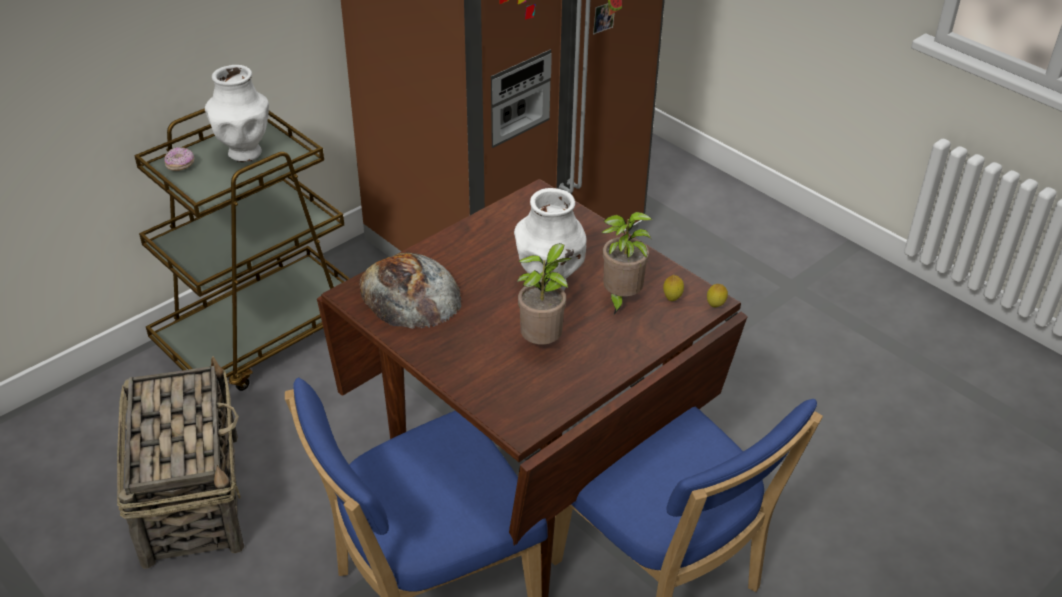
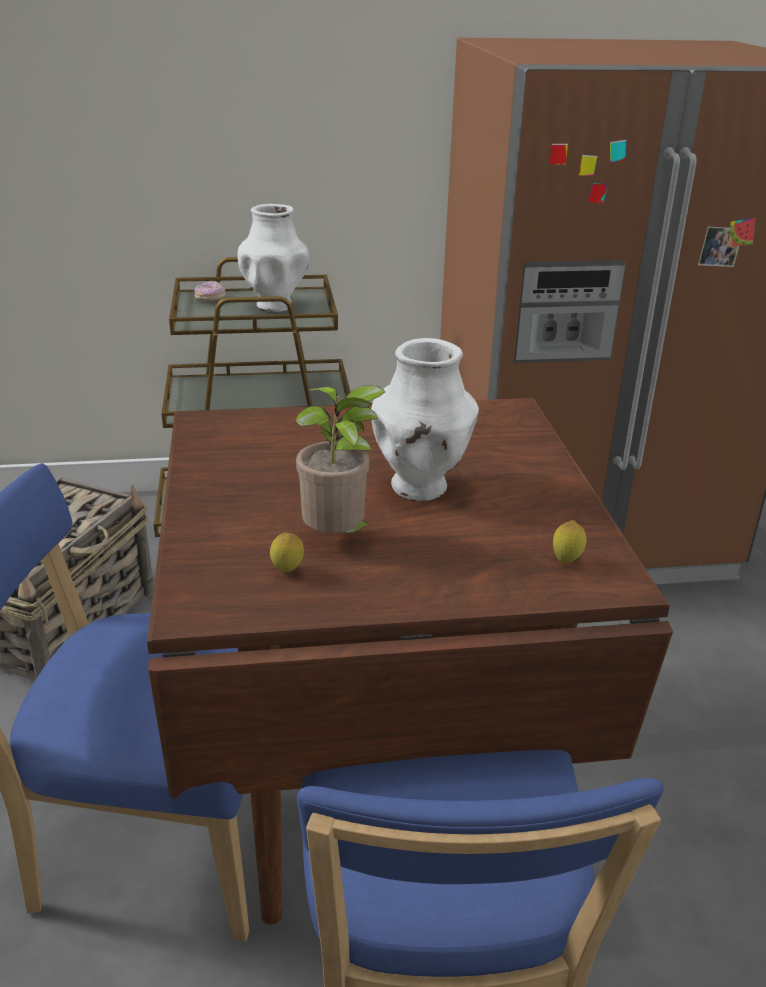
camera: 35 degrees right, 10 degrees down
bread [360,252,462,329] -> none
potted plant [602,212,652,314] -> none
lemon [707,284,728,307] -> lemon moved to [270,533,304,572]

